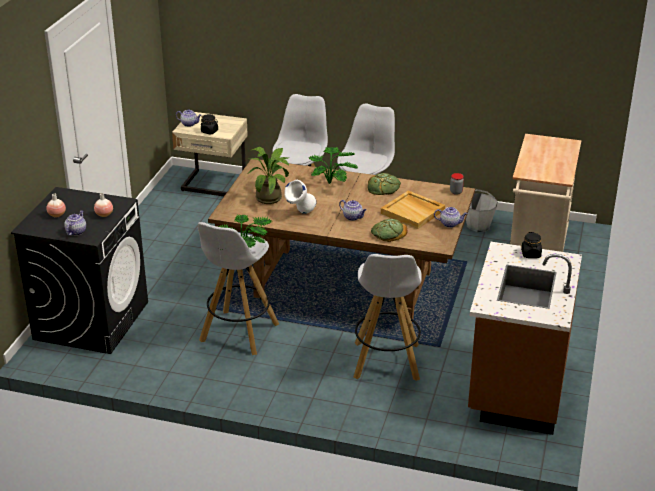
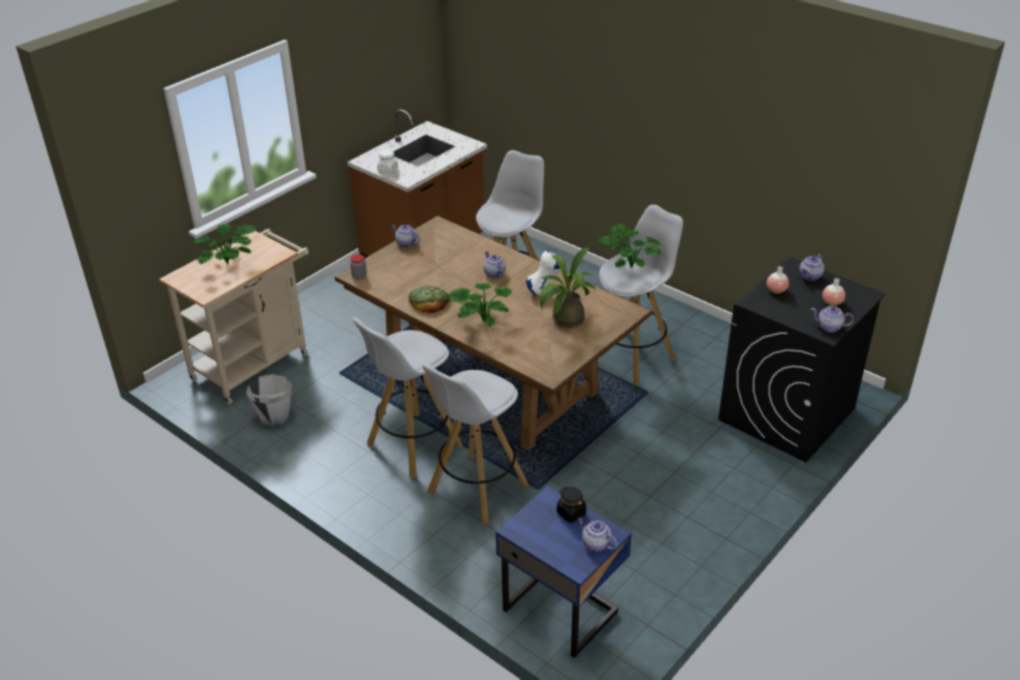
camera: 155 degrees left, 5 degrees up
beige nightstand [172,112,248,196] -> blue nightstand [496,485,632,658]
bread [371,219,407,242] -> none
beige tray [381,191,445,229] -> none
black jar [521,232,542,258] -> white jar [377,150,398,174]
none -> potted plant [192,224,257,264]
none -> teapot [811,306,854,332]

